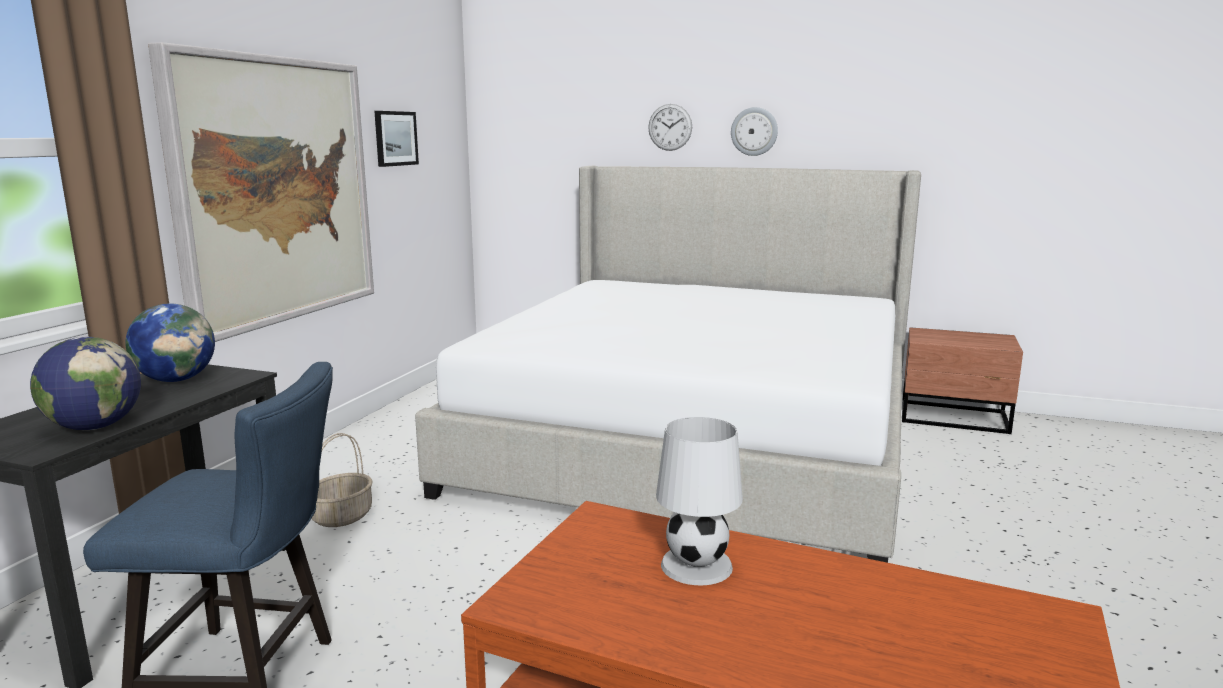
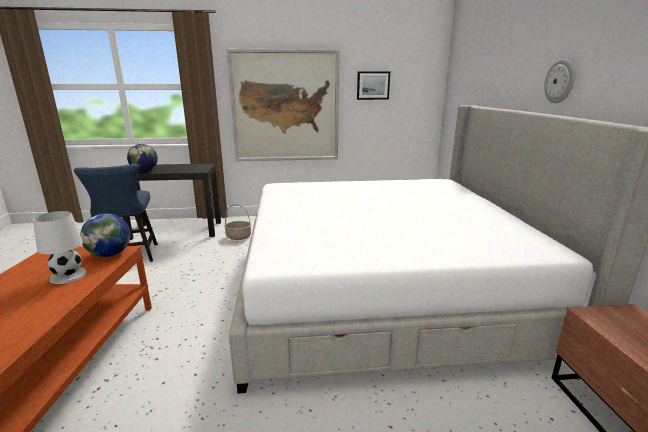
camera: 65 degrees right, 5 degrees up
globe [125,304,215,382] -> globe moved to [80,213,131,257]
wall clock [648,104,692,151] -> none

